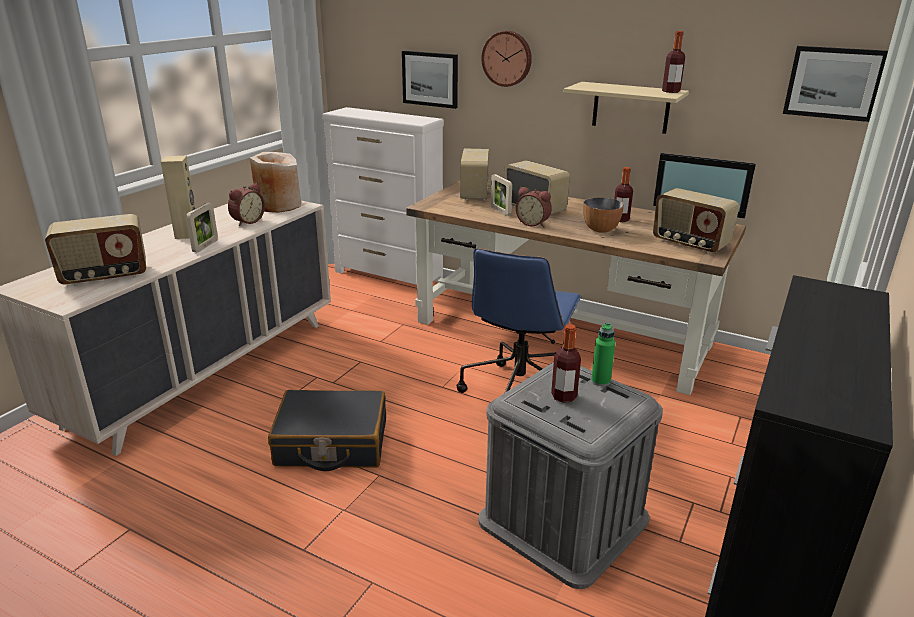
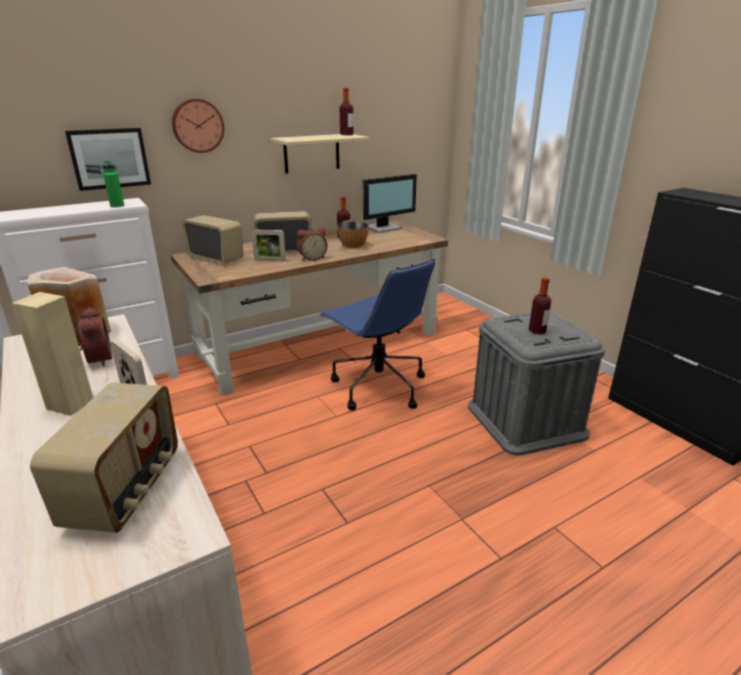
camera: 60 degrees left, 0 degrees up
black suitcase [268,390,386,471] -> none
green bottle [591,323,615,386] -> green bottle moved to [103,160,124,207]
radio [653,188,739,254] -> none
picture [783,46,888,122] -> none

